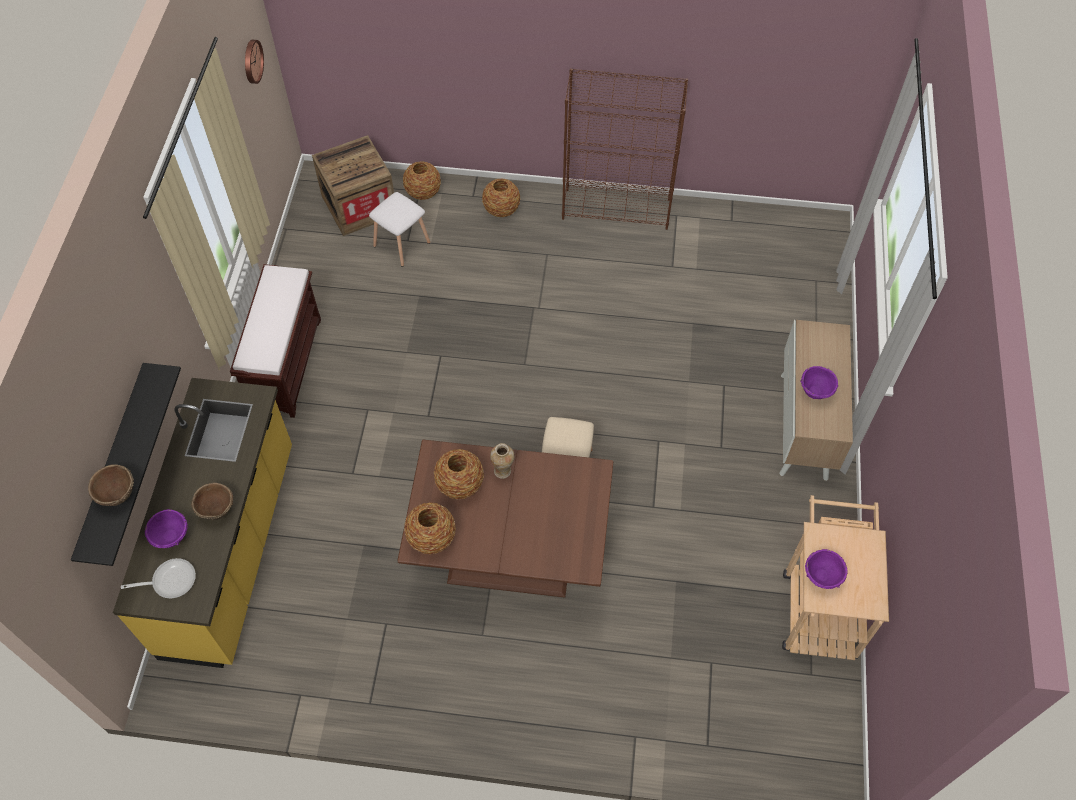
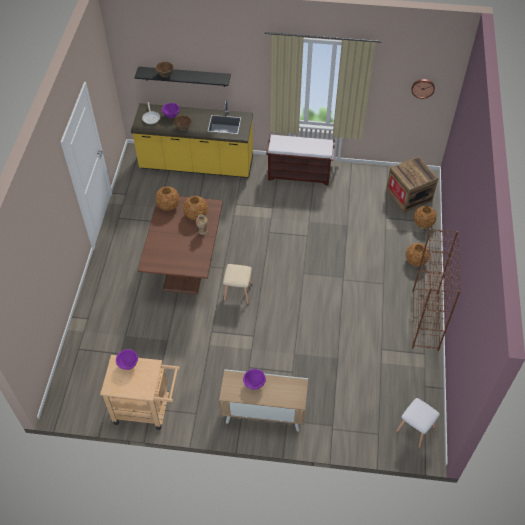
camera: 90 degrees right, 5 degrees down
white stool [369,192,430,267] -> white stool moved to [396,398,440,448]

